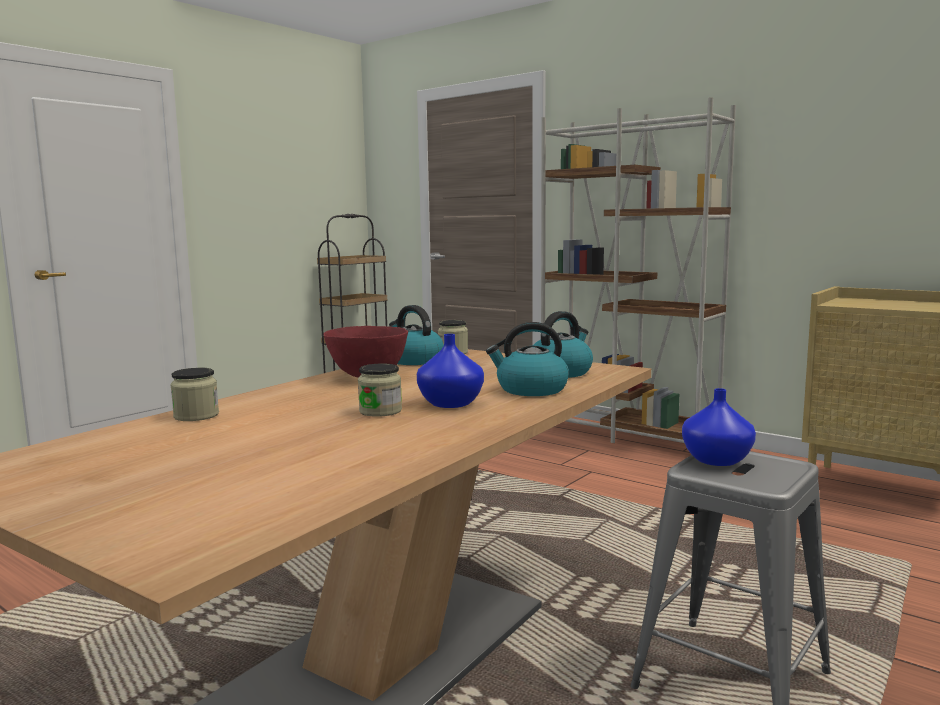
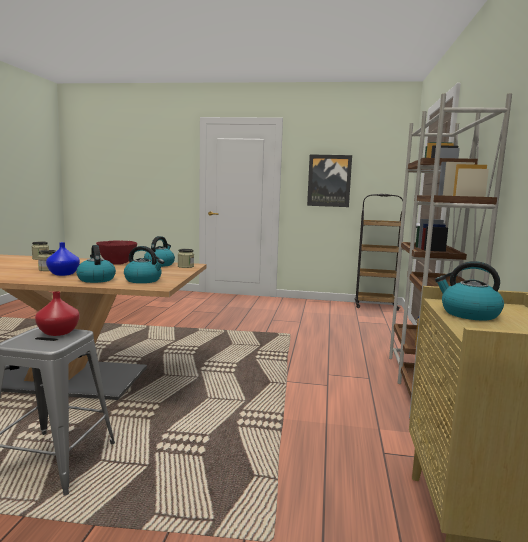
camera: 60 degrees right, 0 degrees up
blue vase [682,388,756,466] -> red vase [35,291,80,336]
none -> picture [307,154,352,207]
none -> kettle [435,261,504,321]

